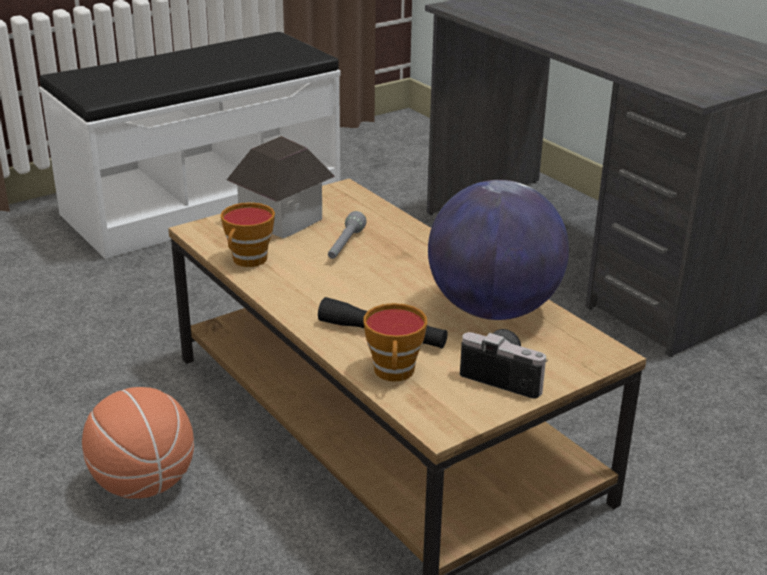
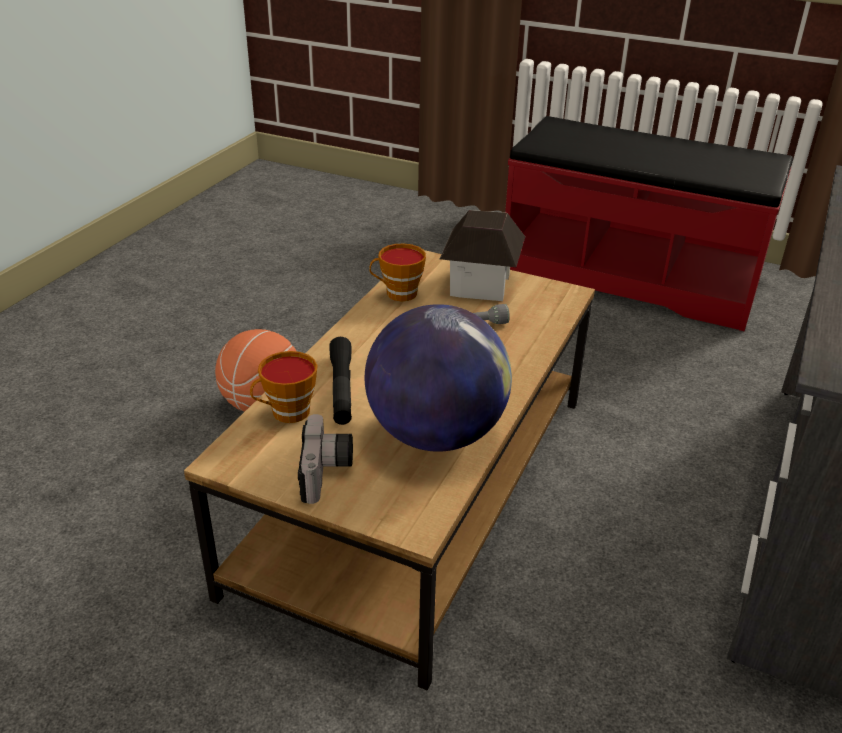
camera: 60 degrees right, 5 degrees up
white bench [39,32,341,259] -> red bench [505,116,793,331]

